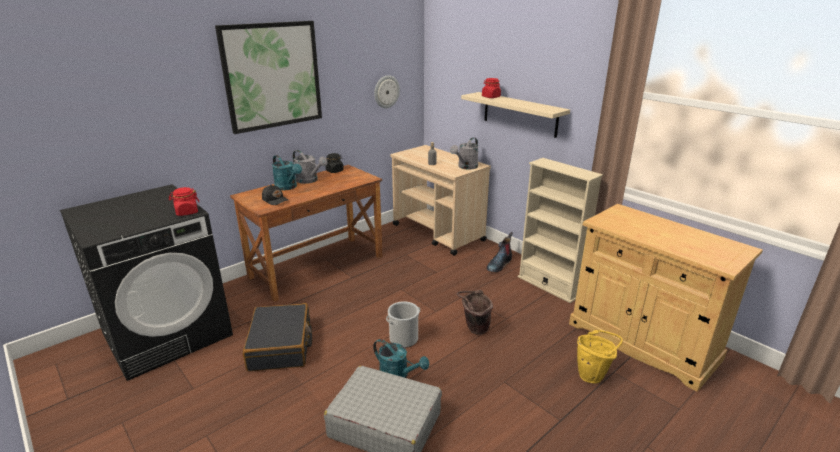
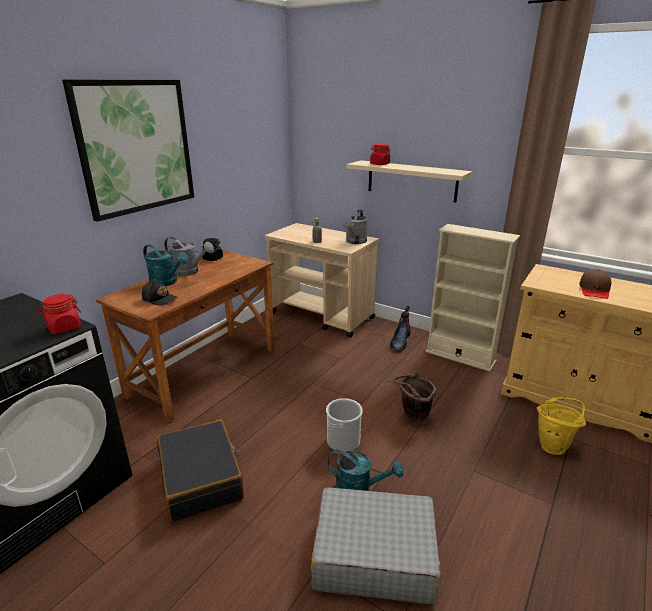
camera: 15 degrees left, 0 degrees up
wall clock [374,75,400,108] -> none
none -> brown cap [579,269,611,299]

